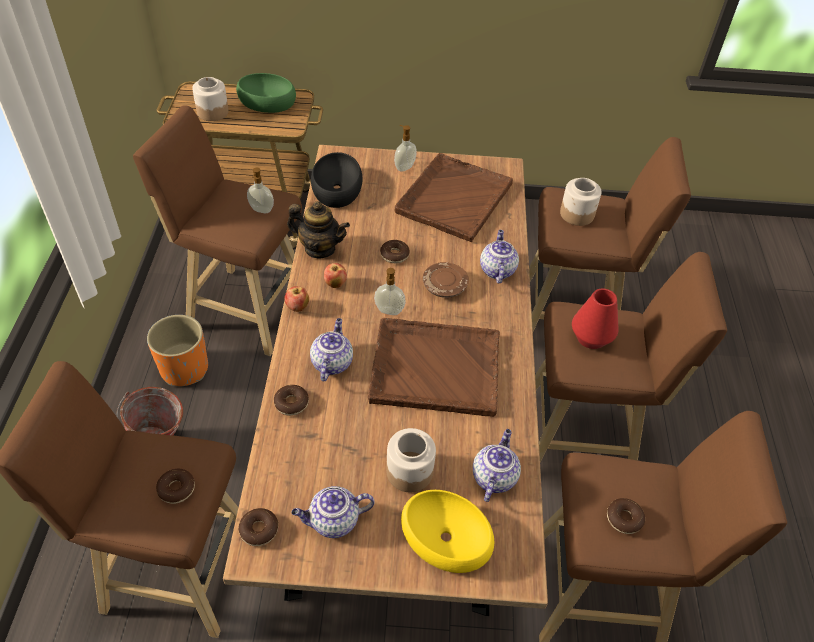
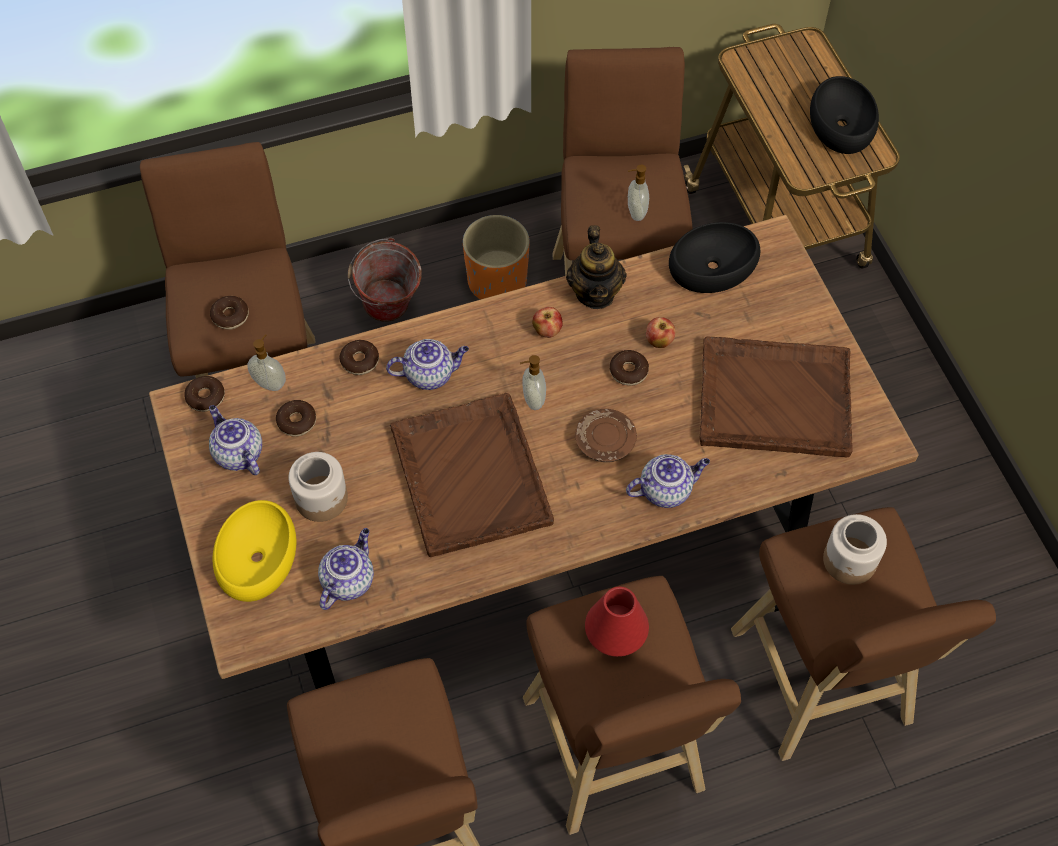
camera: 70 degrees right, 10 degrees up
jar [192,77,229,121] -> none
green bowl [236,73,296,113] -> black bowl [810,76,879,154]
apple [284,286,309,312] -> apple moved to [646,317,675,348]
soap dispenser [394,125,417,172] -> soap dispenser moved to [248,334,286,391]
teapot [473,429,521,502] -> teapot turned 60 degrees counterclockwise [318,528,374,610]
donut [607,498,645,534] -> donut moved to [276,400,316,437]

